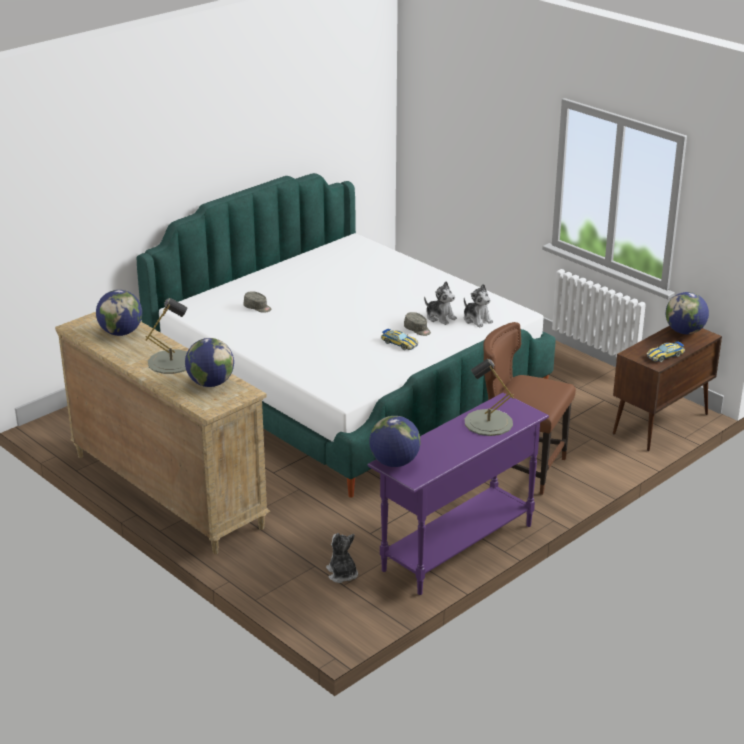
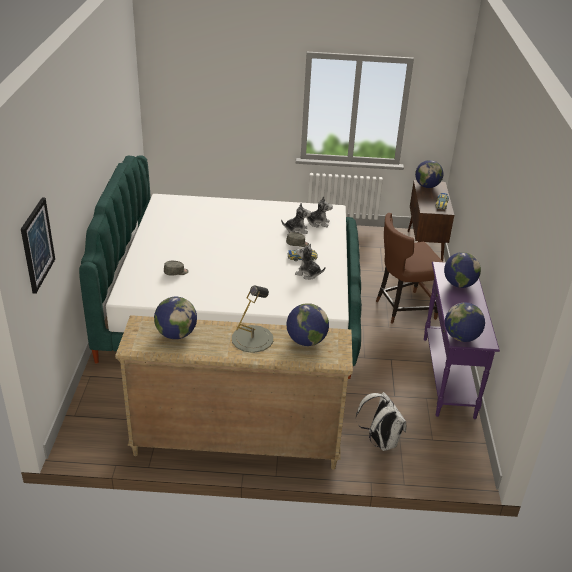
camera: 45 degrees left, 5 degrees up
plush toy [326,533,358,583] -> plush toy moved to [295,244,325,280]
grey table lamp [465,359,514,436] -> globe [444,252,481,288]
none -> picture [21,197,55,294]
none -> white backpack [356,392,406,451]

